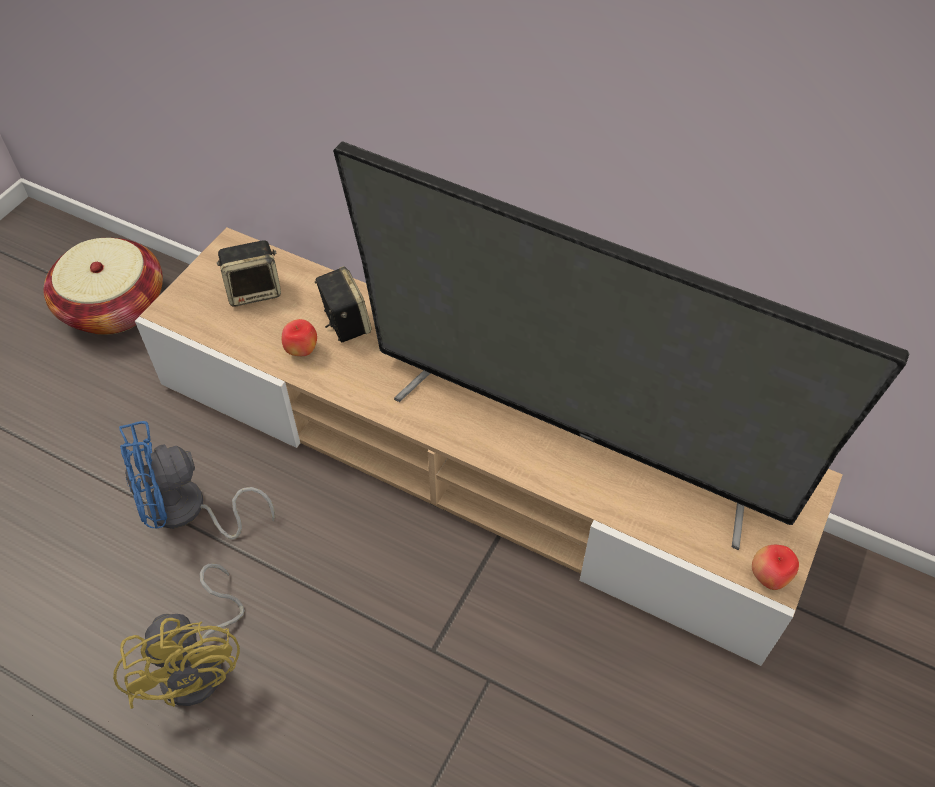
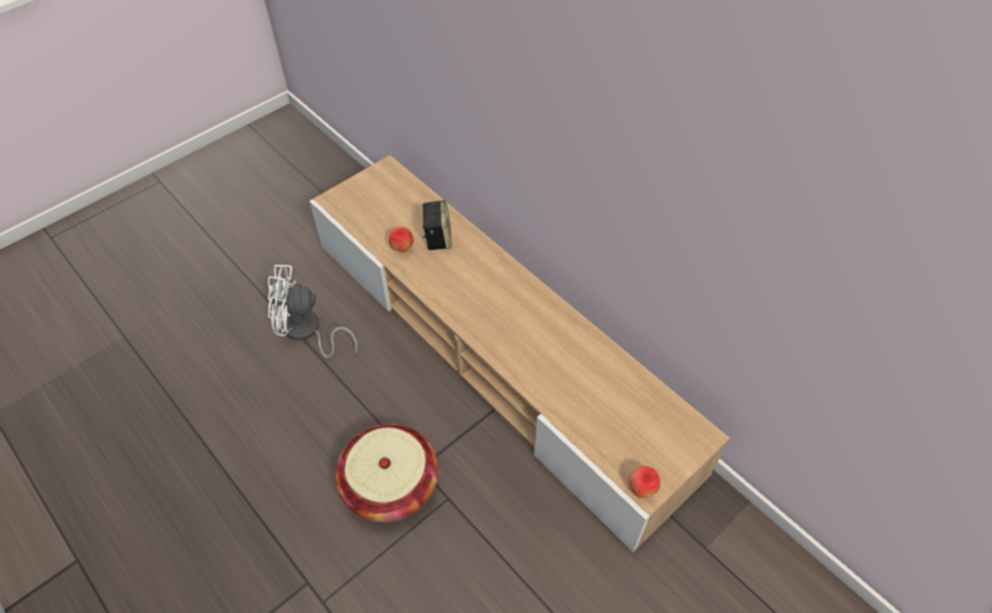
camera: 20 degrees right, 0 degrees up
basket [44,238,163,335] -> basket moved to [335,424,439,522]
yellow fan [113,563,245,709] -> none
blue fan [119,421,275,539] -> white fan [268,265,357,358]
speaker [217,240,281,307] -> none
television [333,141,909,550] -> none

